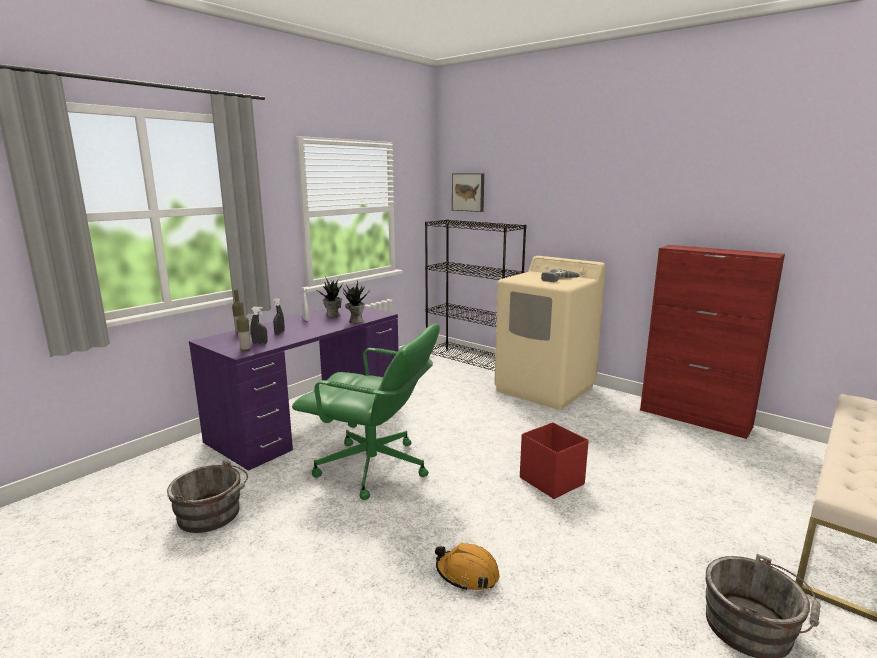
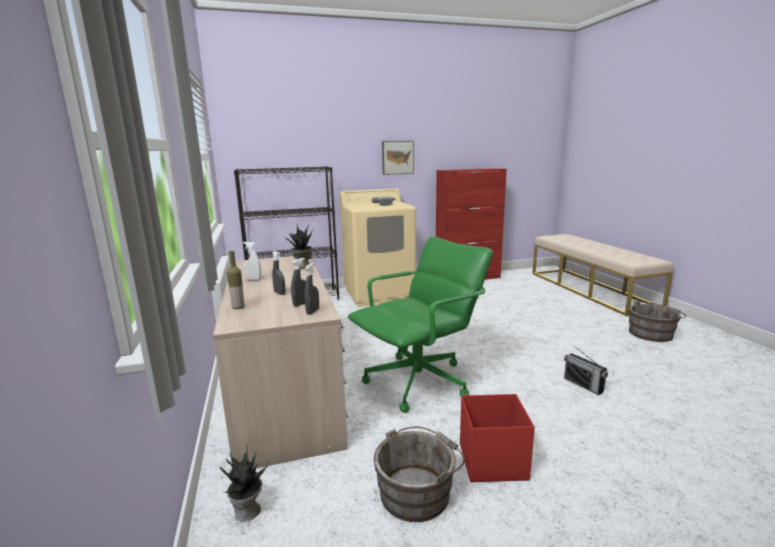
camera: 55 degrees left, 0 degrees up
purple desk [189,304,398,471] -> beige desk [213,256,348,468]
bottle [236,303,251,351] -> grey spray bottle [305,263,319,315]
potted plant [315,278,343,317] -> potted plant moved to [220,446,269,522]
orange hard hat [435,543,500,591] -> radio [564,345,608,395]
picture [452,173,484,212] -> picture moved to [382,141,414,175]
red storage box [520,422,589,499] -> red storage box moved to [460,394,535,482]

